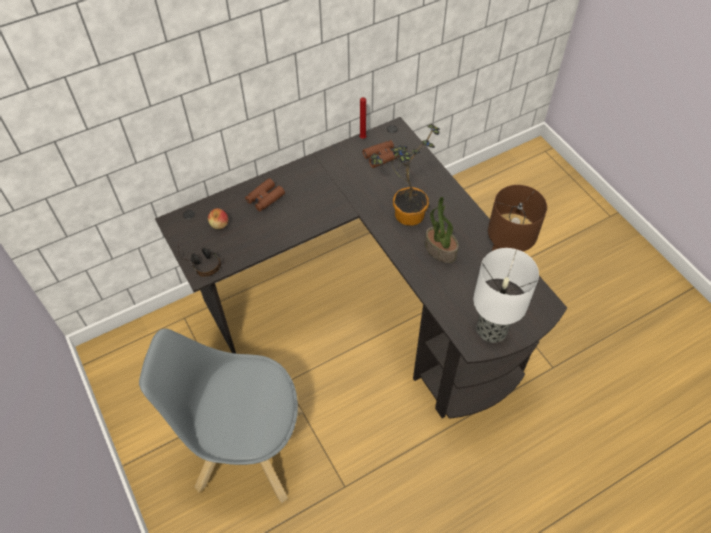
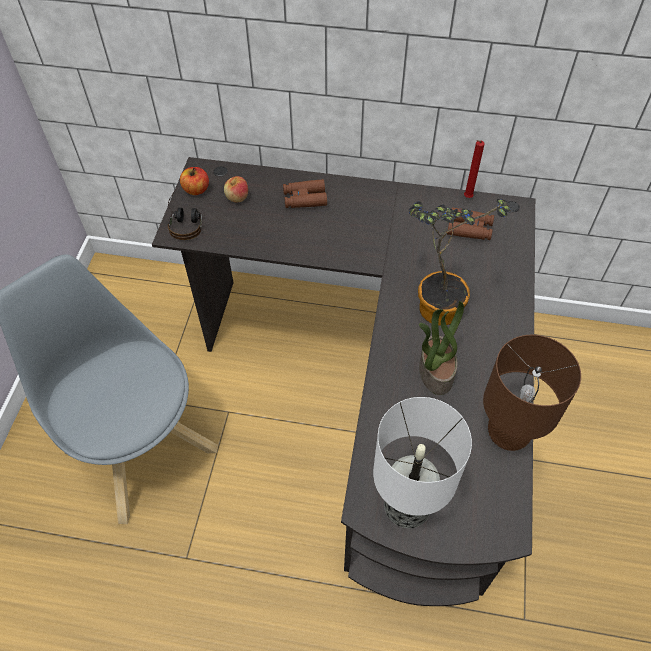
camera: 40 degrees right, 0 degrees up
none -> apple [180,167,209,195]

